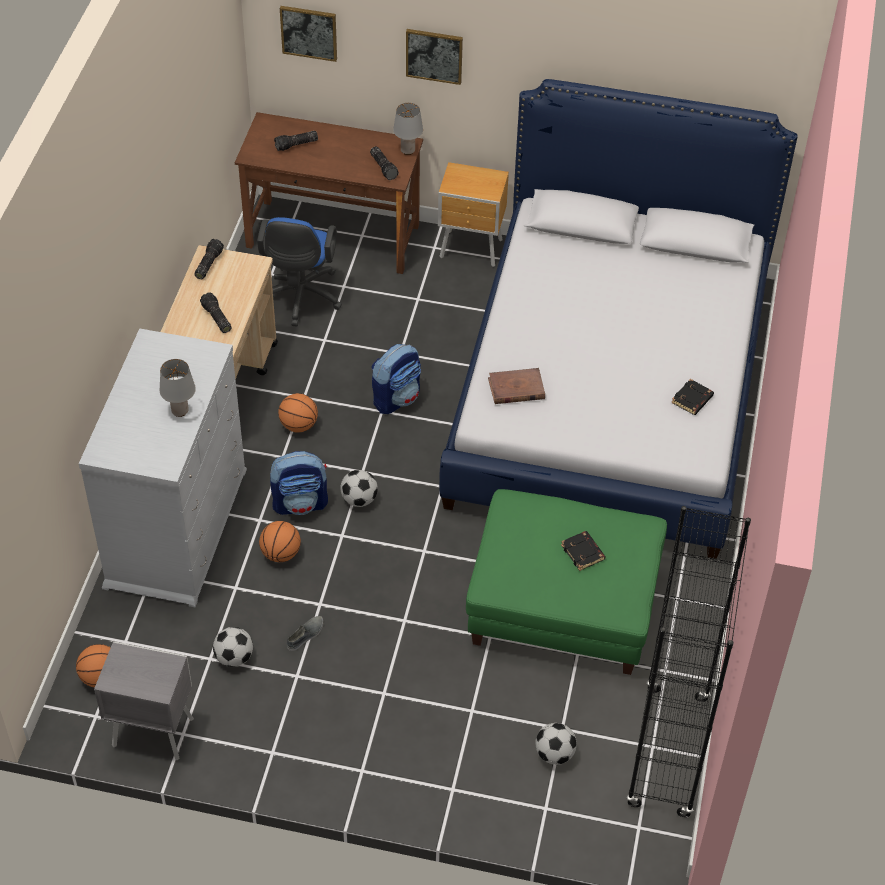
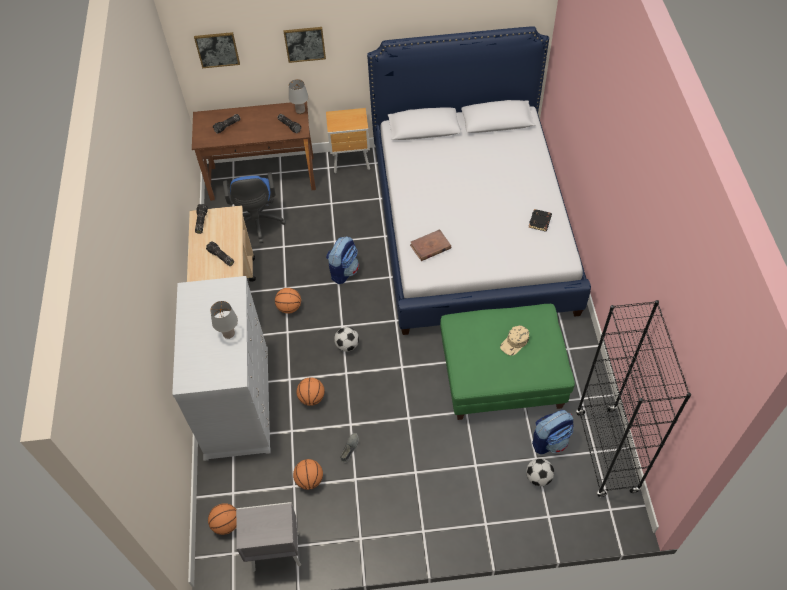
camera: 15 degrees left, 5 degrees up
football [213,627,253,667] -> basketball [293,459,323,490]
backpack [270,451,328,515] -> backpack moved to [532,410,574,454]
black book [561,531,606,571] -> beige cap [500,325,529,356]

